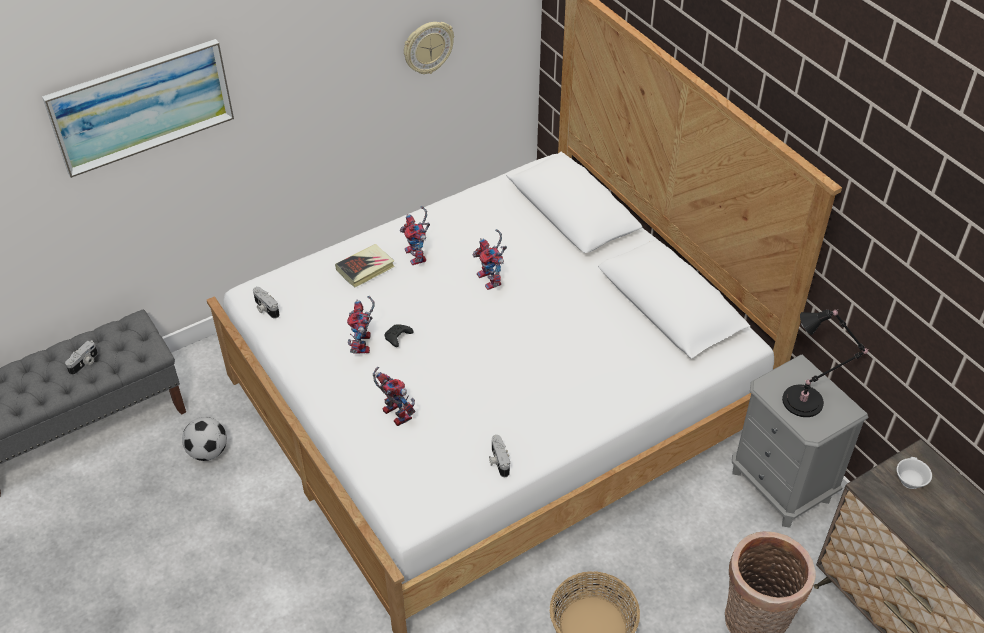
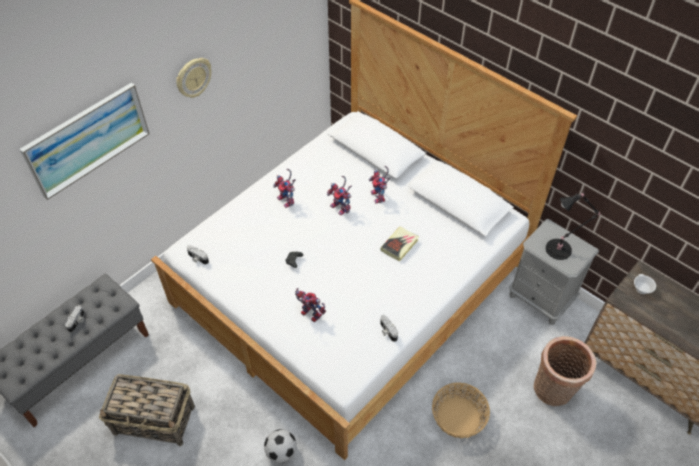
camera: 15 degrees left, 5 degrees up
football [182,417,227,461] -> football moved to [264,429,297,463]
book [335,244,395,287] -> book moved to [381,226,419,262]
toy robot [347,296,374,354] -> toy robot moved to [369,166,390,204]
wall clock [404,22,454,74] -> wall clock moved to [176,58,211,98]
none -> basket [99,374,195,446]

